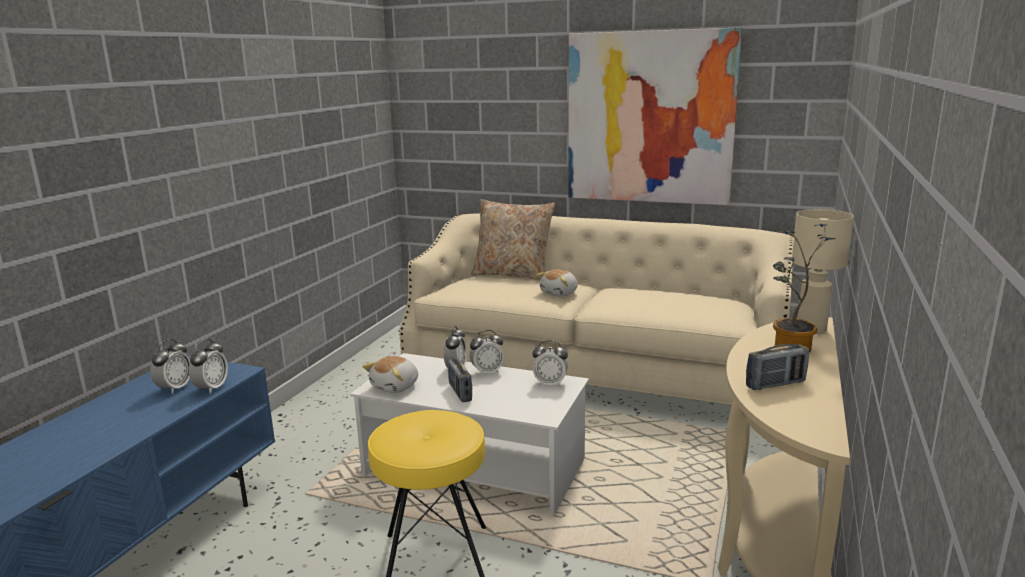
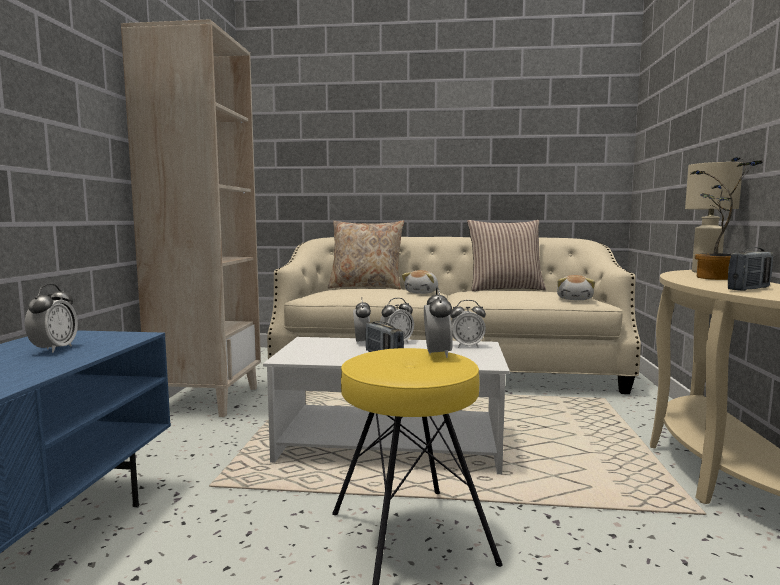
camera: 15 degrees left, 10 degrees down
alarm clock [189,339,228,394] -> alarm clock moved to [424,287,453,358]
plush toy [362,356,418,393] -> plush toy moved to [557,275,595,300]
picture [568,27,742,205] -> none
none -> beige bookcase [121,19,261,417]
none -> pillow [467,220,546,291]

